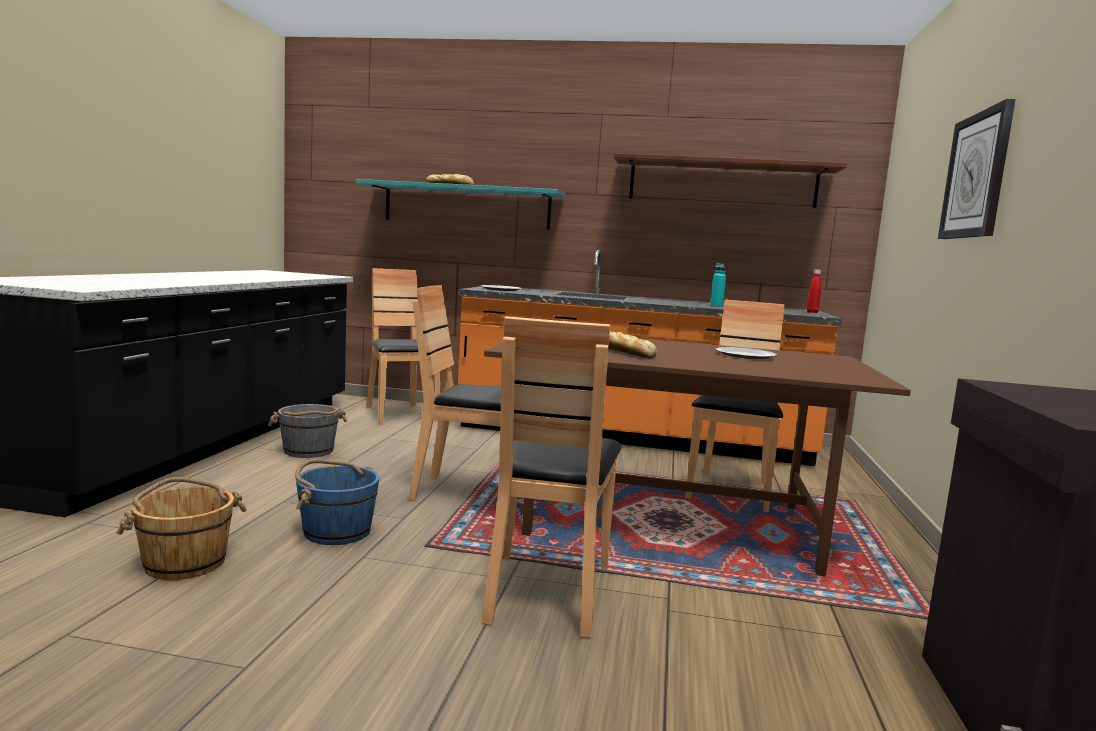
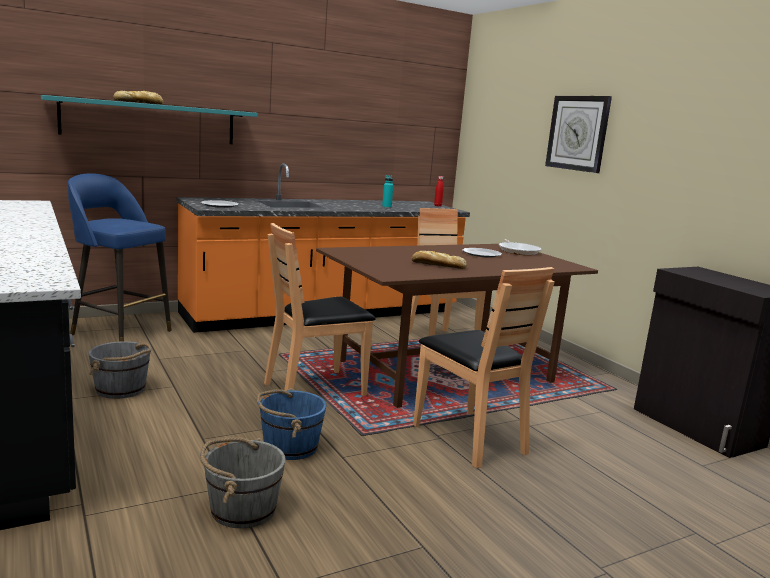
camera: 40 degrees left, 5 degrees up
brown bucket [117,477,247,580] -> grey bucket [200,437,286,528]
brown chair [366,268,441,425] -> blue stool [68,173,172,342]
brown shelf [614,153,847,208] -> none
none -> frying pan [499,239,541,255]

